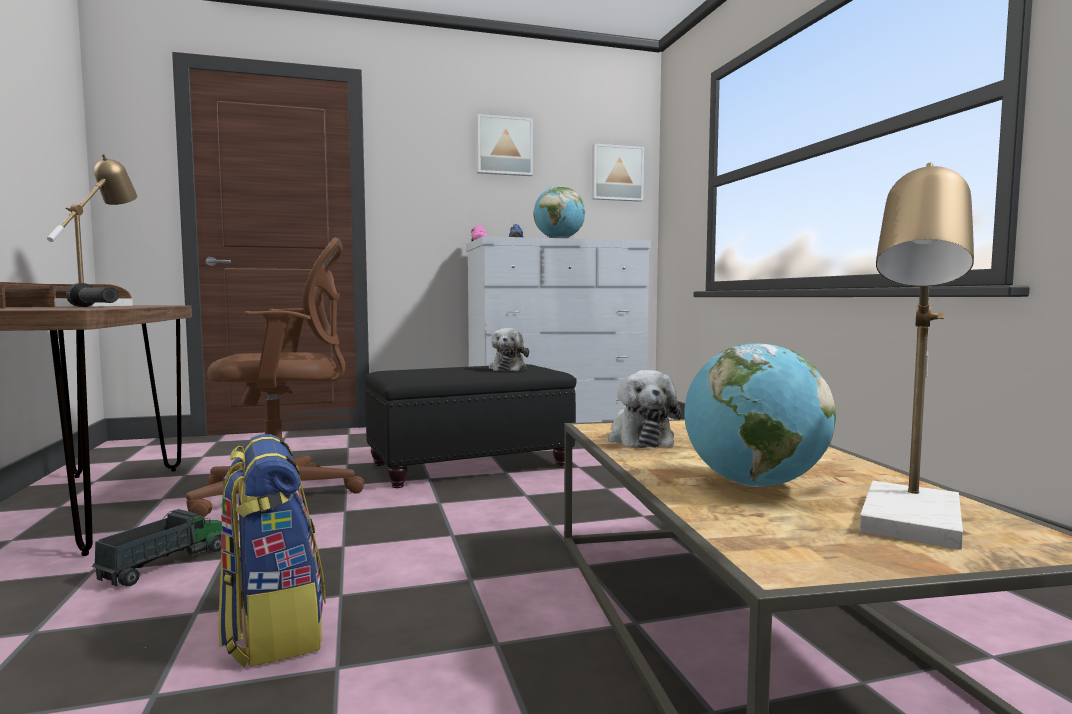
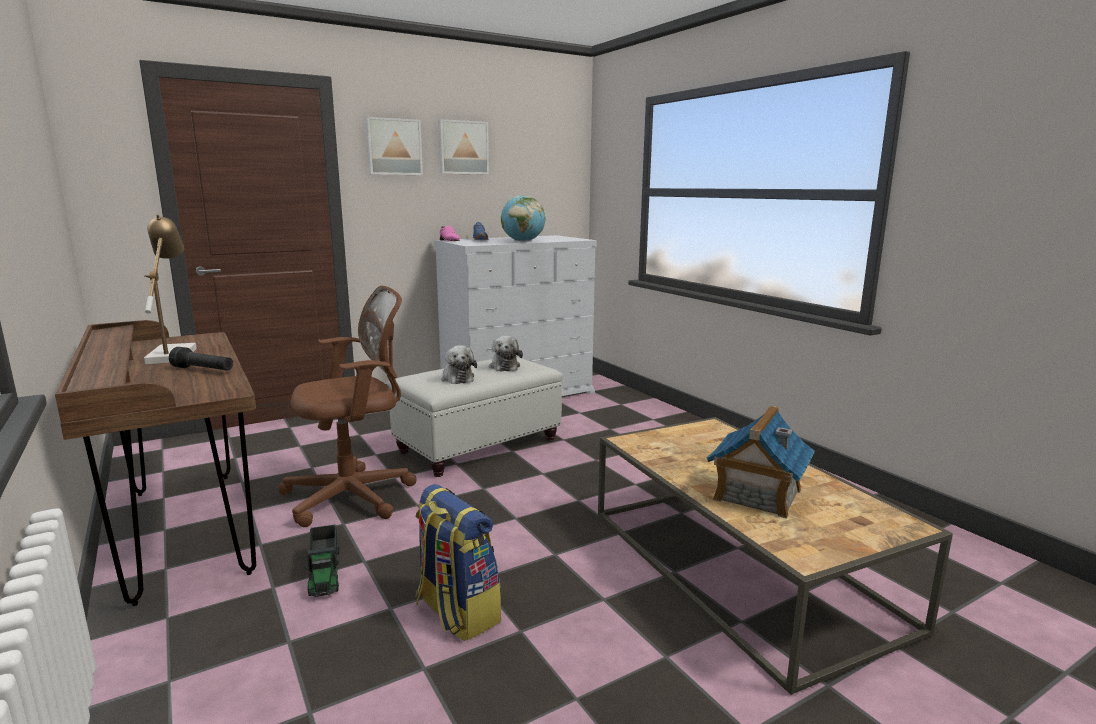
camera: 15 degrees left, 10 degrees up
toy truck [91,509,222,587] -> toy truck turned 150 degrees clockwise [304,525,340,597]
black ottoman [364,364,577,488] -> white ottoman [387,357,563,477]
picture [592,144,644,202] -> picture moved to [365,117,423,175]
plush toy [608,370,681,448] -> plush toy moved to [441,345,477,384]
globe [684,343,836,487] -> toy house [707,405,815,519]
table lamp [859,163,974,550] -> none

